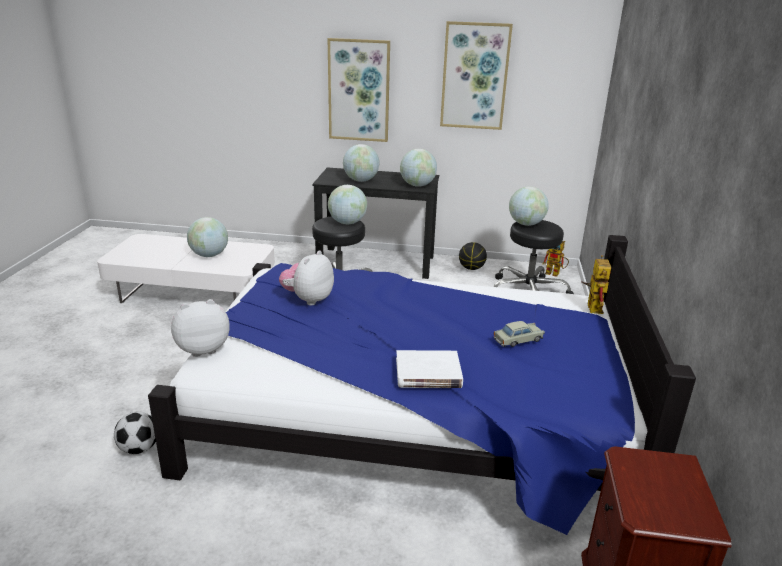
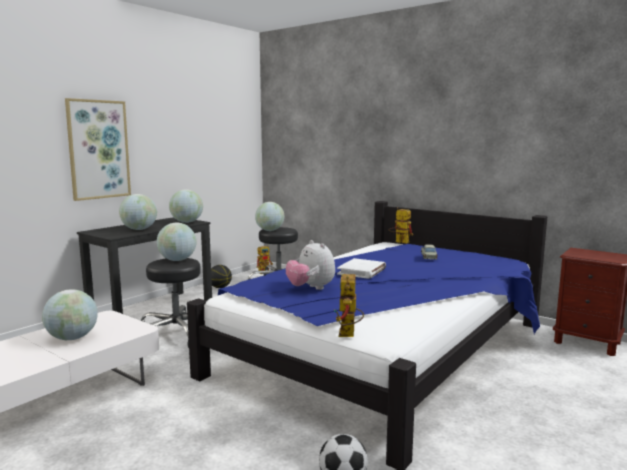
camera: 60 degrees left, 15 degrees down
plush toy [171,299,230,357] -> toy robot [334,274,364,337]
white book [396,350,463,388] -> white book moved to [337,258,386,279]
picture [440,21,513,130] -> none

